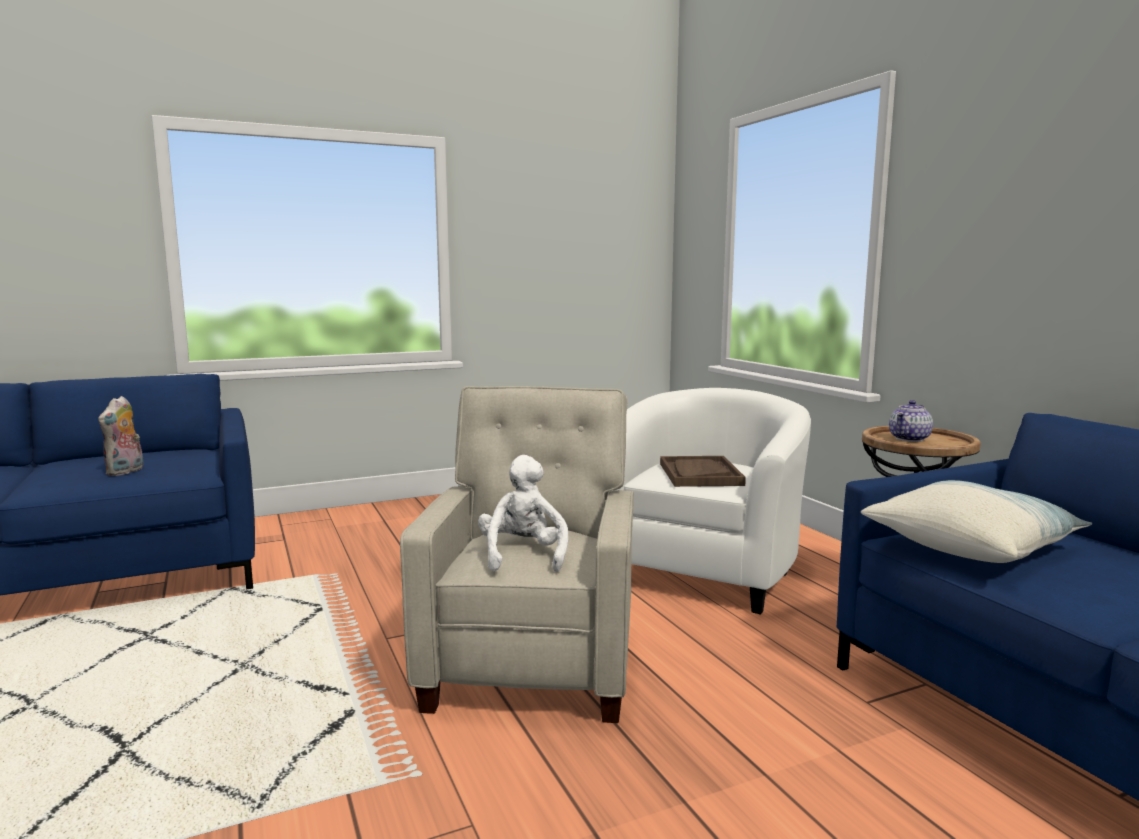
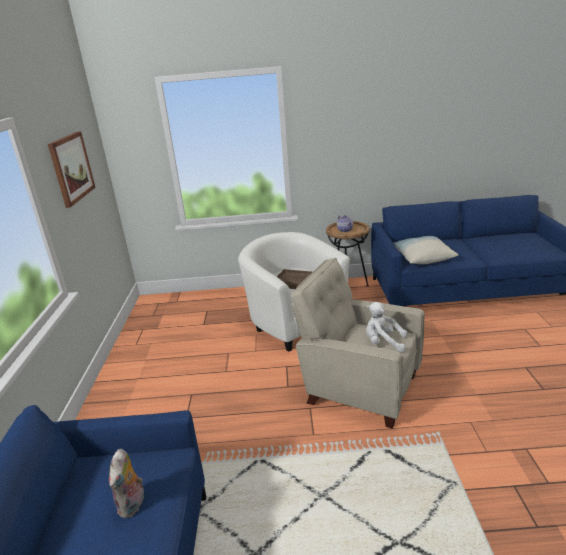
camera: 65 degrees left, 15 degrees up
plush toy [98,396,144,476] -> plush toy turned 60 degrees clockwise [109,449,144,518]
none -> picture [48,131,95,208]

